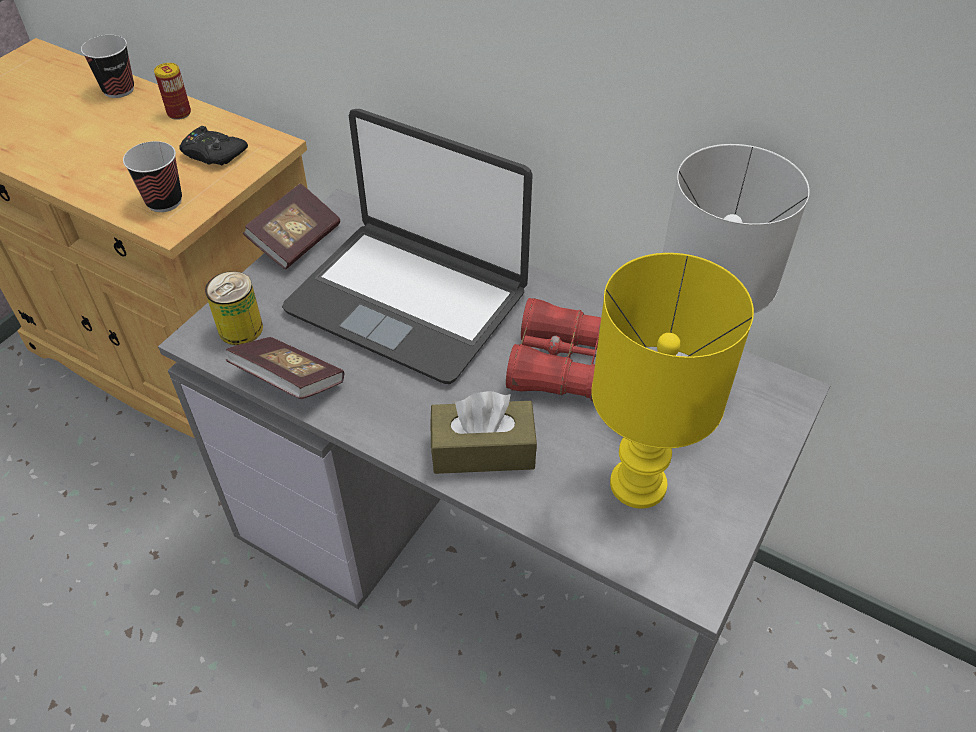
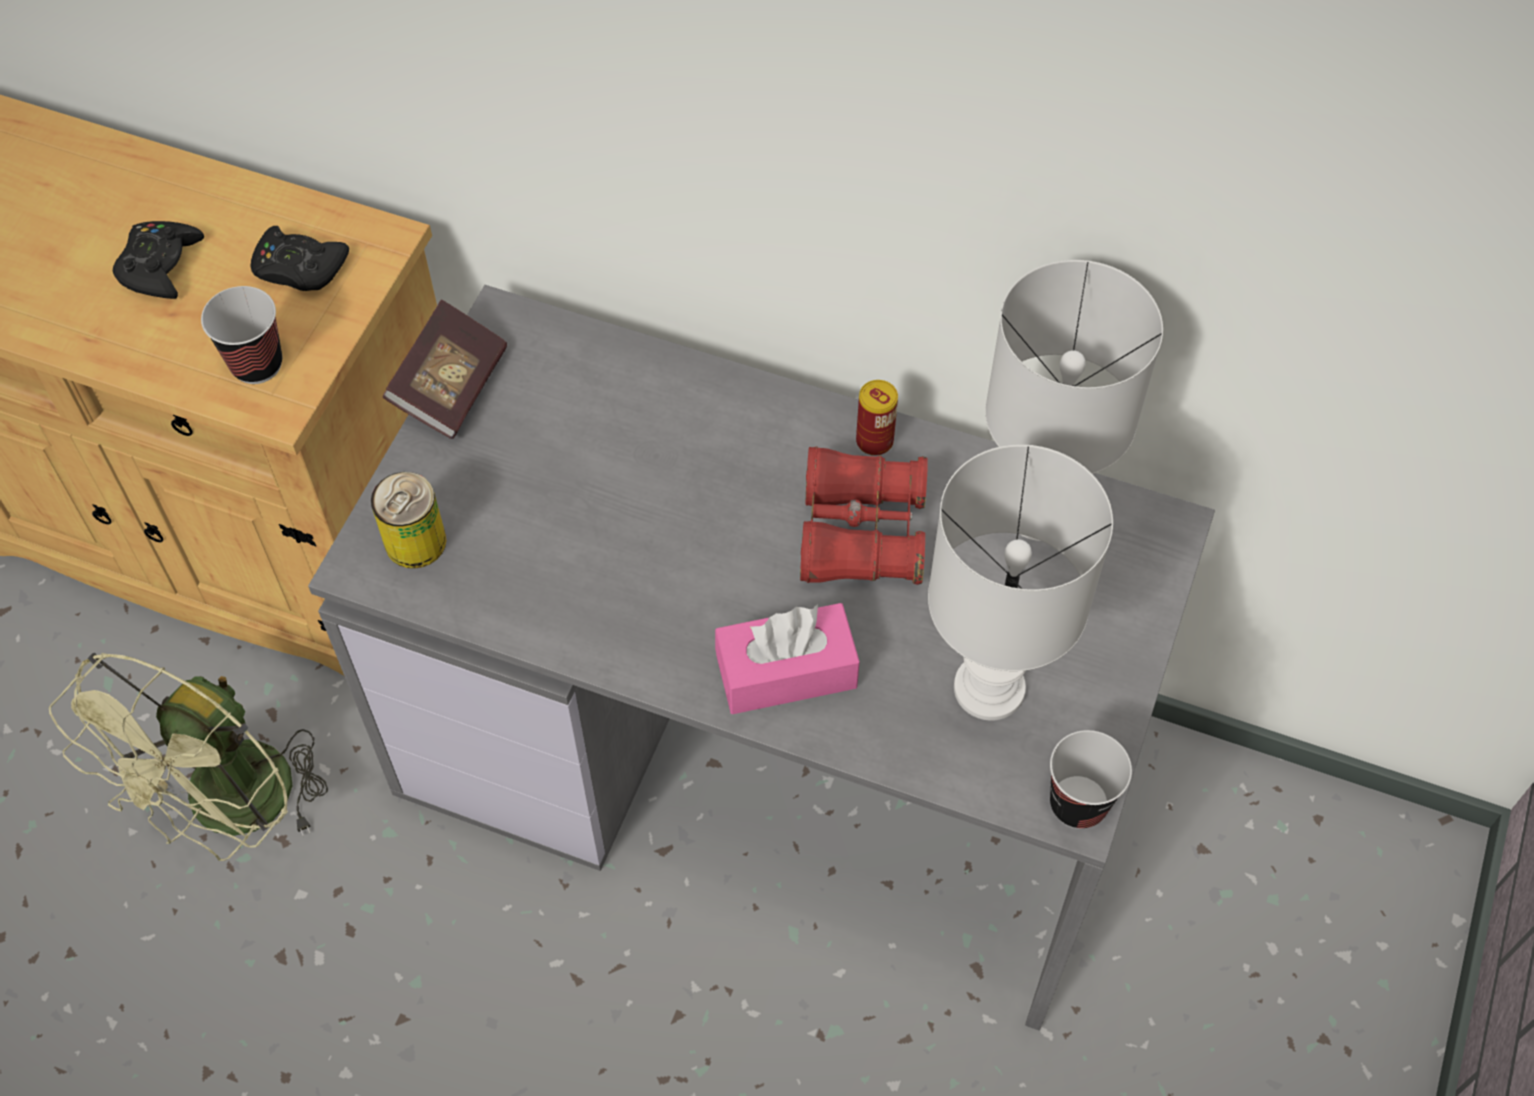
camera: 10 degrees left, 10 degrees up
cup [81,35,134,98] -> cup moved to [1050,730,1132,829]
can [154,63,191,120] -> can moved to [856,380,898,456]
book [226,337,345,399] -> none
laptop [282,109,533,384] -> none
brown tissue box [431,391,537,474] -> pink tissue box [715,603,860,714]
yellow table lamp [592,253,754,509] -> white table lamp [928,444,1113,720]
none -> green fan [49,653,328,861]
none -> black game controller [113,221,204,299]

